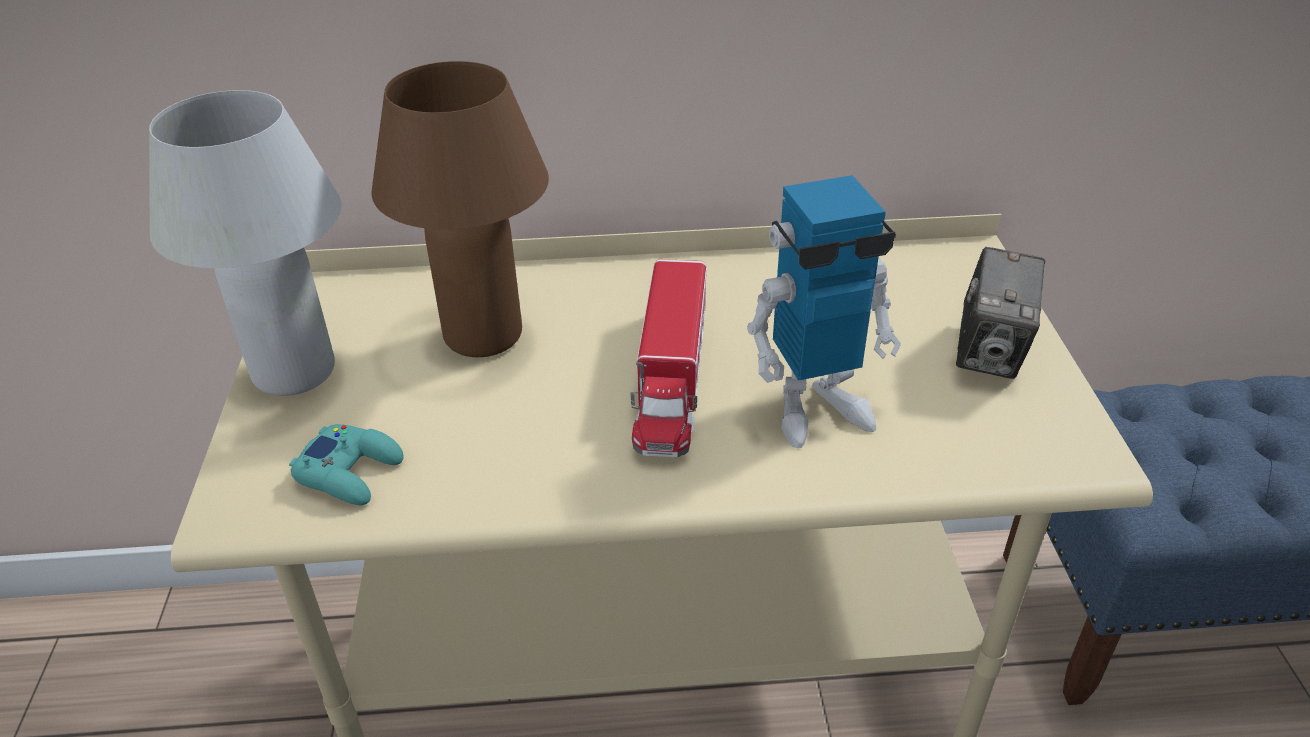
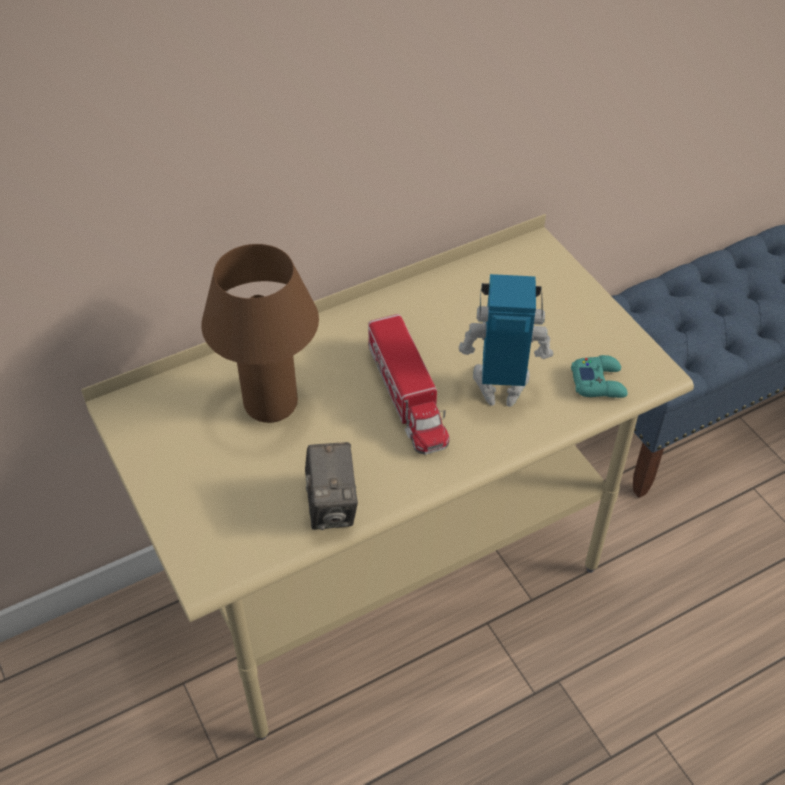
camera: 25 degrees left, 10 degrees up
white table lamp [149,90,342,396] -> none
turquoise game controller [289,424,404,505] -> turquoise game controller moved to [571,355,628,398]
toy robot [747,175,901,448] -> toy robot turned 135 degrees counterclockwise [459,274,553,407]
camera [956,247,1046,379] -> camera moved to [305,442,358,530]

